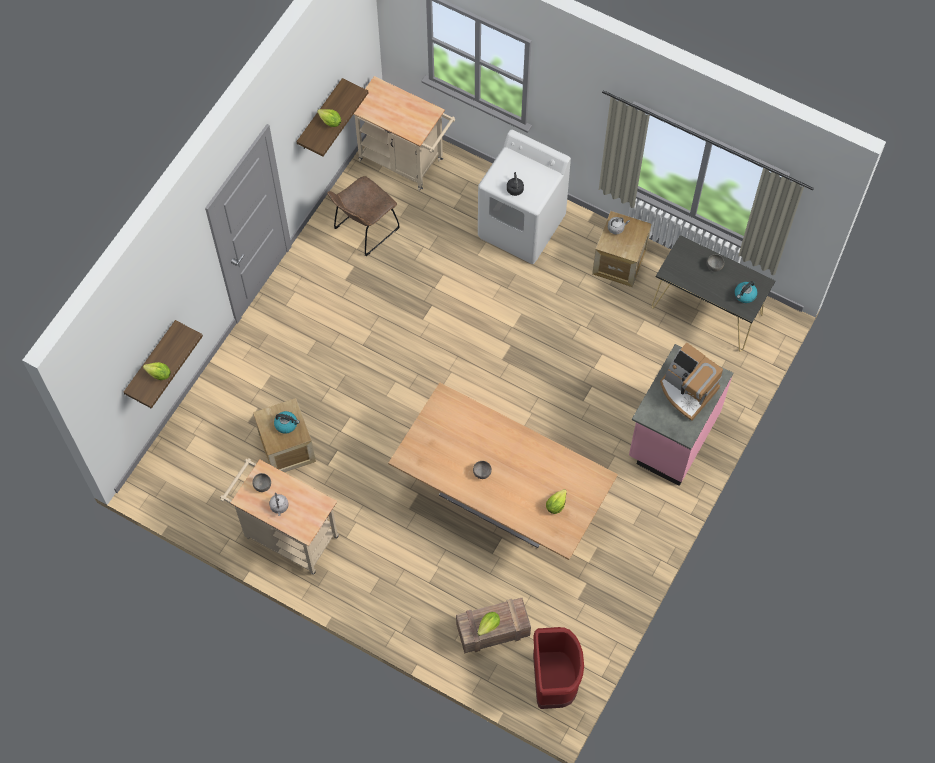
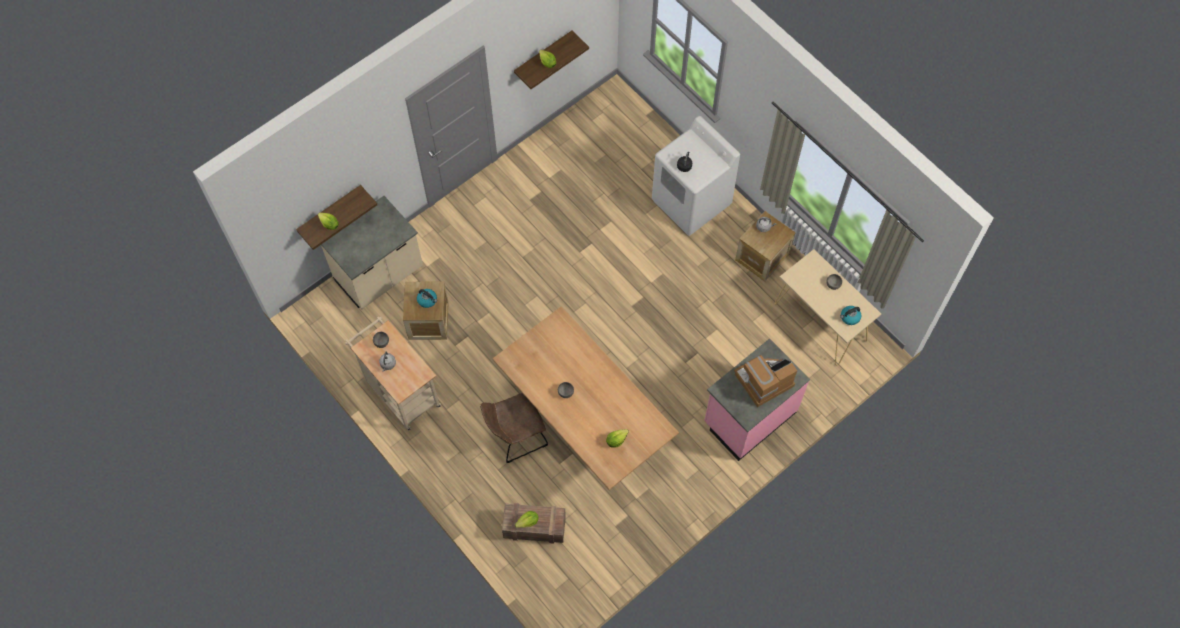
camera: 20 degrees right, 0 degrees up
brown chair [327,176,400,256] -> brown chair moved to [480,393,548,463]
beige cart [354,76,455,191] -> none
red trash can [533,627,584,709] -> none
black console table [652,235,775,351] -> beige console table [775,249,881,365]
coffee machine [660,343,723,421] -> coffee machine turned 90 degrees clockwise [734,355,797,407]
none -> beige counter [321,196,423,310]

